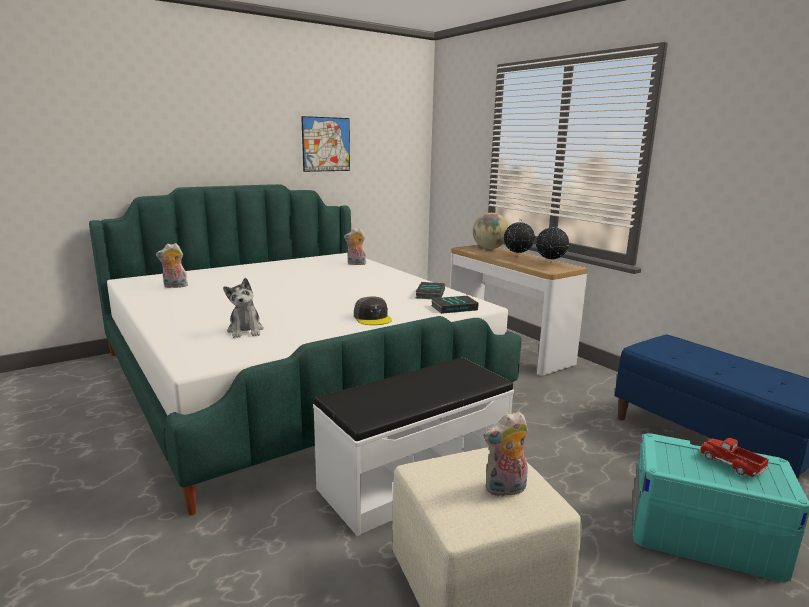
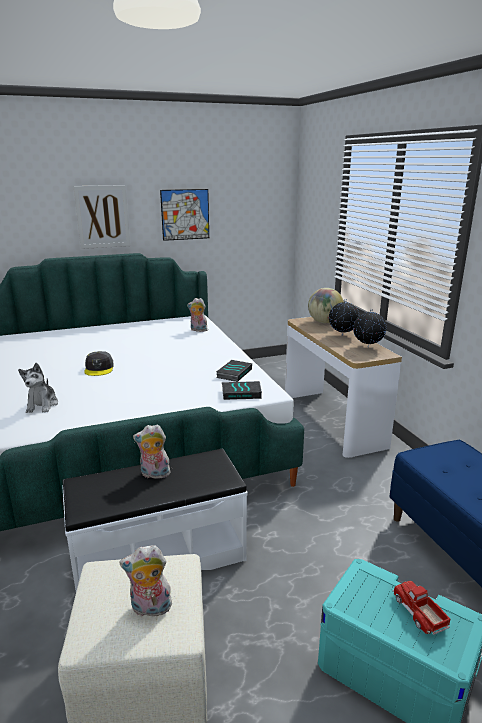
camera: 15 degrees right, 5 degrees up
plush toy [156,243,189,288] -> plush toy moved to [133,425,172,479]
grey cap [354,297,392,325] -> grey cap moved to [84,351,114,376]
none -> picture [73,185,130,249]

